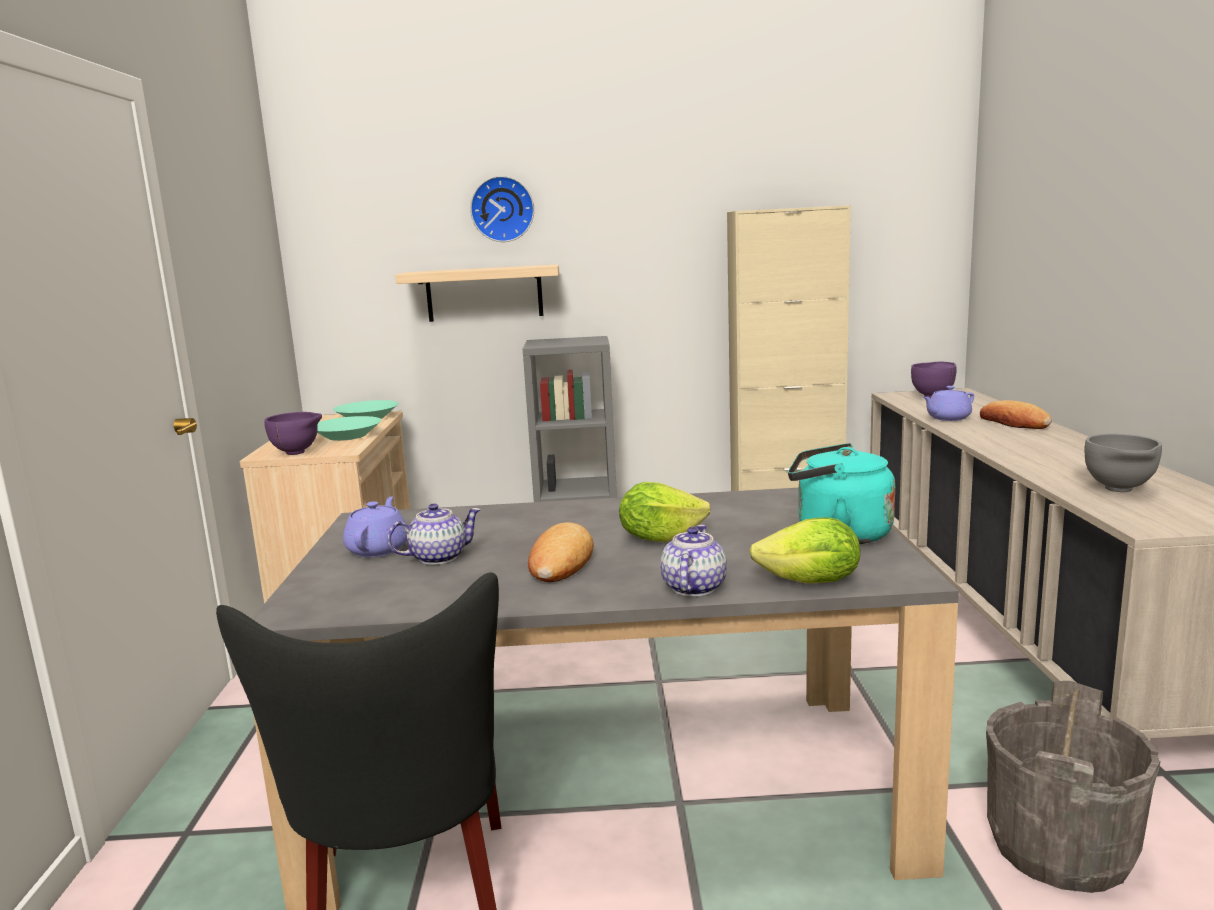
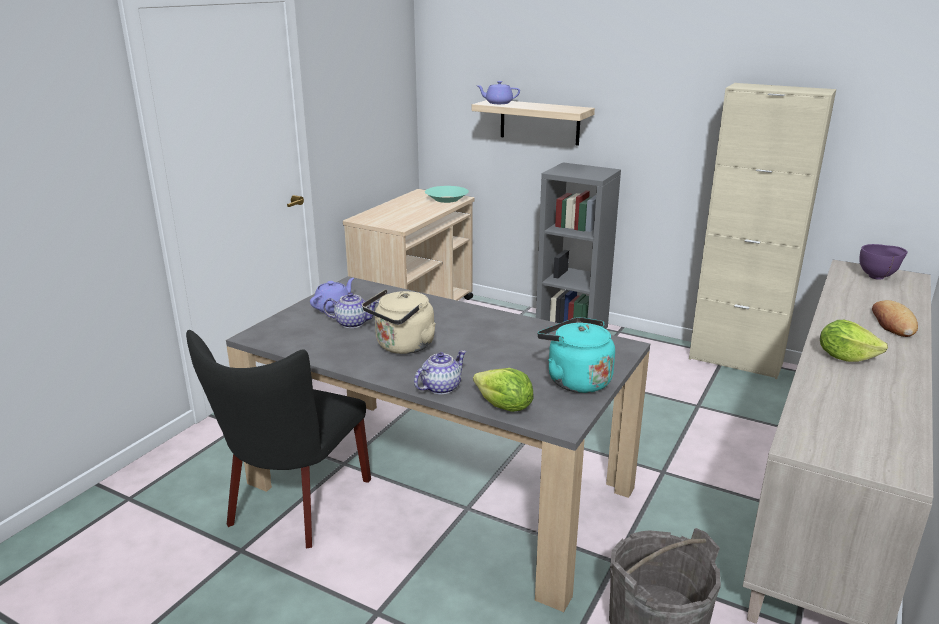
camera: 30 degrees right, 10 degrees up
purple bowl [264,412,322,455] -> none
turquoise bowl [317,416,382,441] -> none
wall clock [470,176,534,242] -> none
bread [528,522,594,582] -> beige kettle [362,289,436,354]
lettuce [619,482,711,542] -> lettuce moved to [820,320,888,362]
purple teapot [923,386,974,421] -> purple teapot moved to [476,81,520,104]
grey bowl [1085,434,1162,492] -> none

